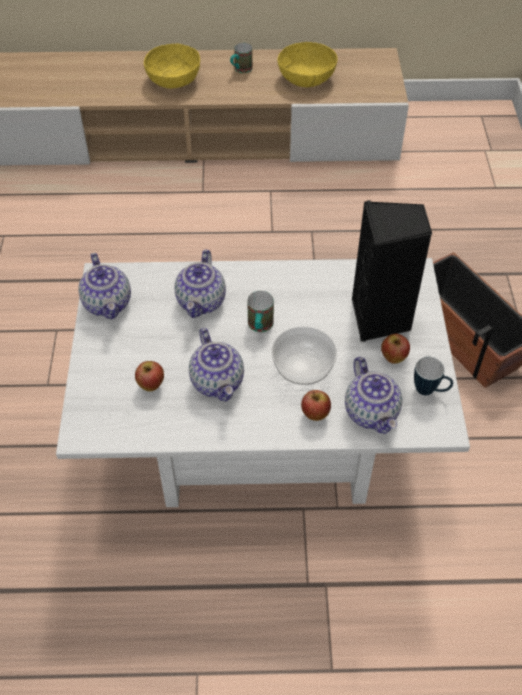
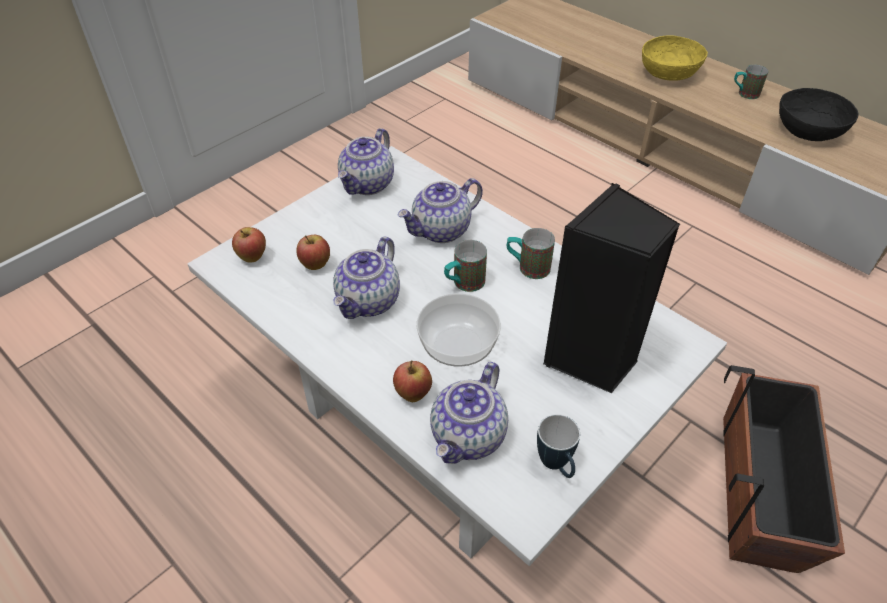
camera: 45 degrees right, 5 degrees down
yellow bowl [277,42,338,87] -> black bowl [779,88,859,141]
apple [381,334,410,364] -> apple moved to [232,227,266,263]
none -> mug [507,228,555,279]

